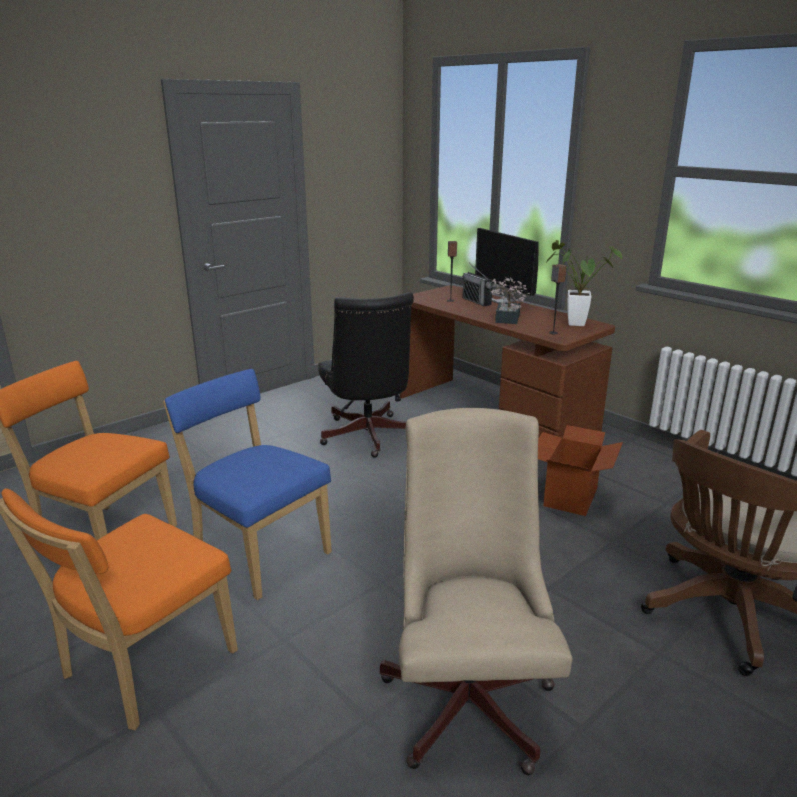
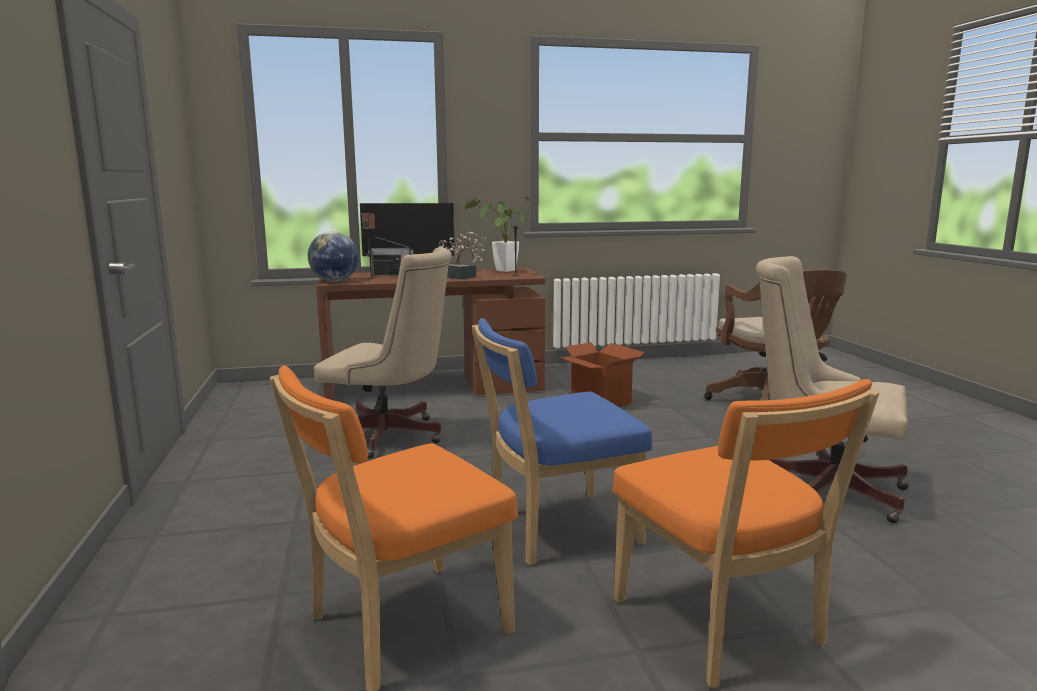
camera: 60 degrees left, 10 degrees down
black office chair [318,292,414,458] -> beige office chair [314,247,452,458]
none -> globe [308,231,359,282]

